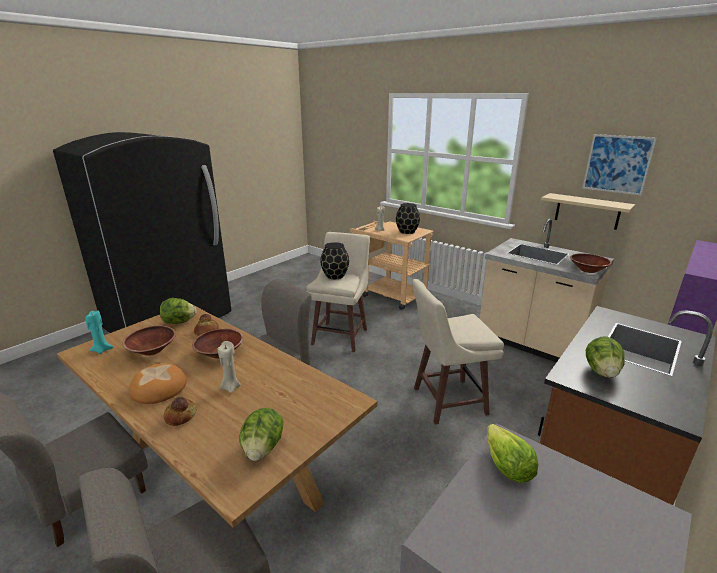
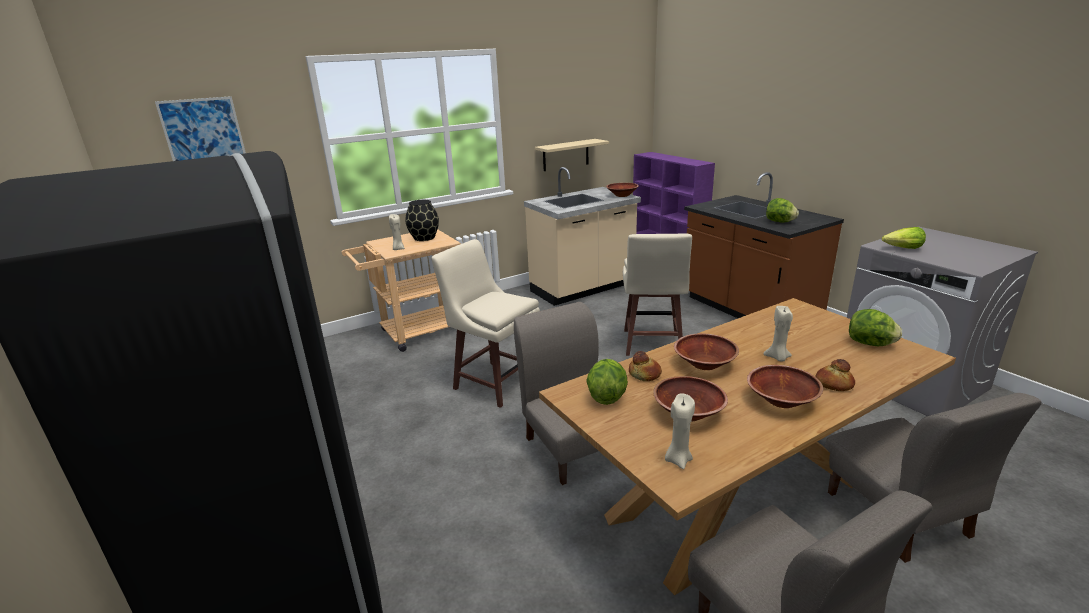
camera: 70 degrees left, 0 degrees up
turquoise candle [85,310,113,354] -> beige candle [665,393,695,469]
bread [129,364,187,404] -> brown bowl [747,365,823,408]
black vase [320,242,349,279] -> none
picture [582,134,657,195] -> picture moved to [155,96,246,161]

